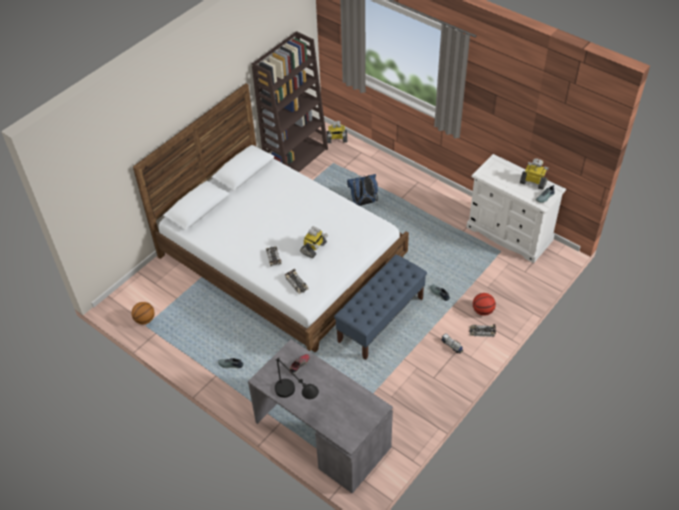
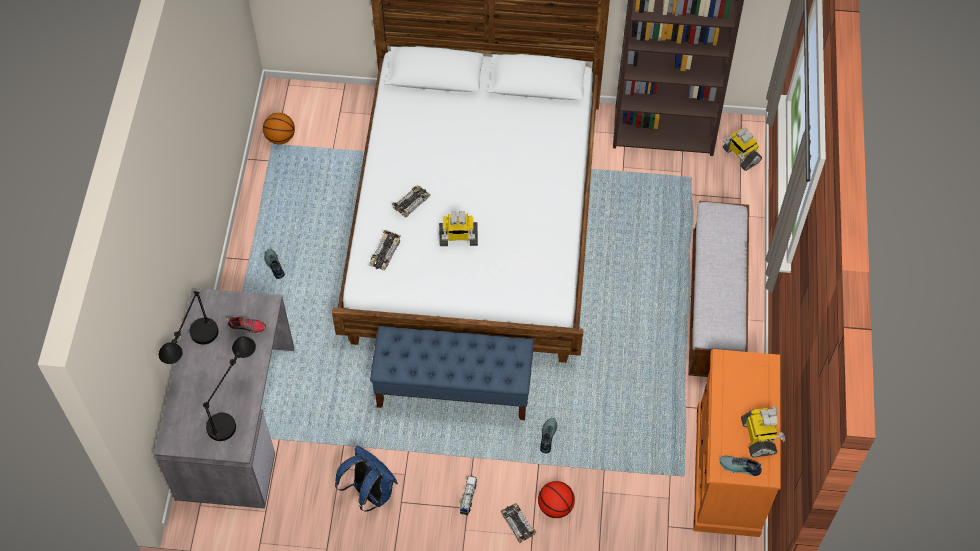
camera: 55 degrees right, 10 degrees up
blue backpack [347,174,378,206] -> blue backpack moved to [335,446,398,512]
white dresser [466,154,566,263] -> orange dresser [693,349,781,537]
none -> black table lamp [203,336,256,441]
none -> bench [689,201,749,377]

